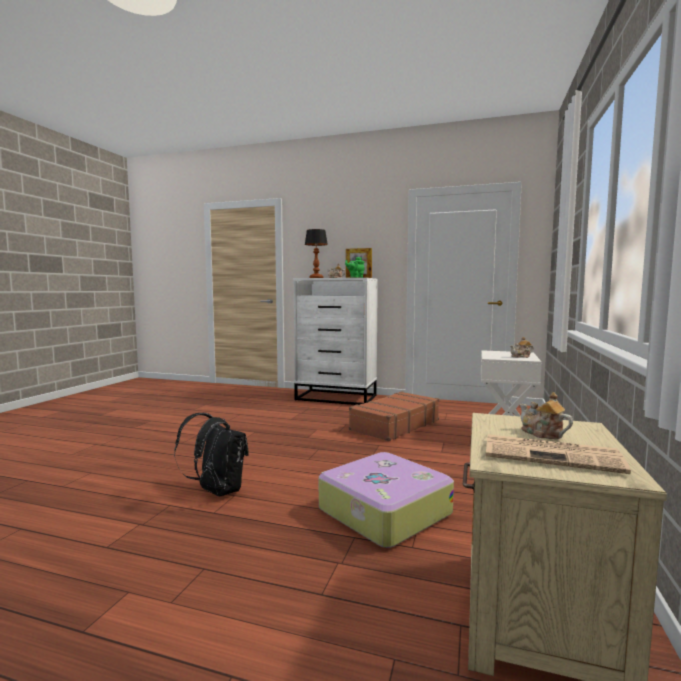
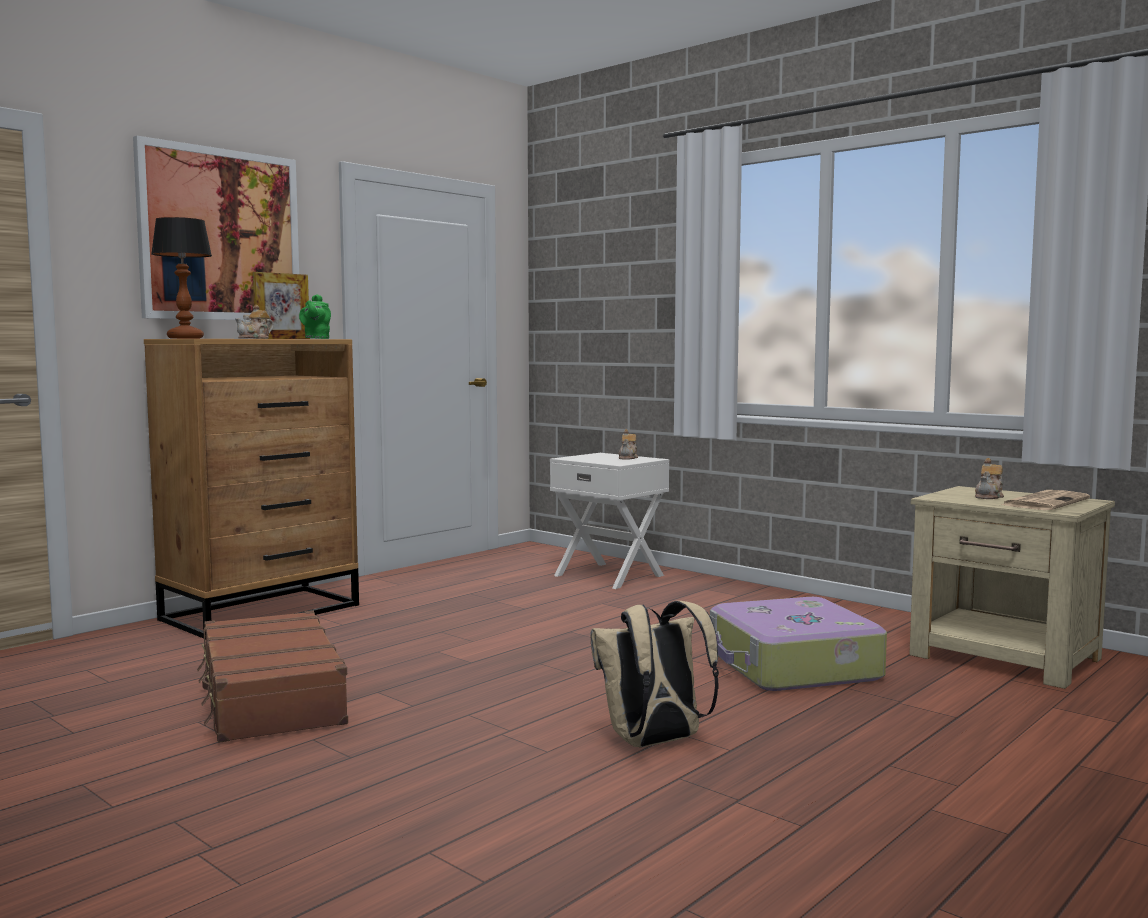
camera: 65 degrees left, 0 degrees up
black backpack [174,413,249,496] -> beige backpack [590,601,719,747]
white dresser [293,278,378,405] -> brown dresser [144,339,359,640]
brown suitcase [349,391,439,441] -> brown suitcase moved to [197,611,348,743]
teapot [520,392,573,439] -> teapot turned 45 degrees counterclockwise [975,458,1004,499]
none -> picture [133,136,299,320]

